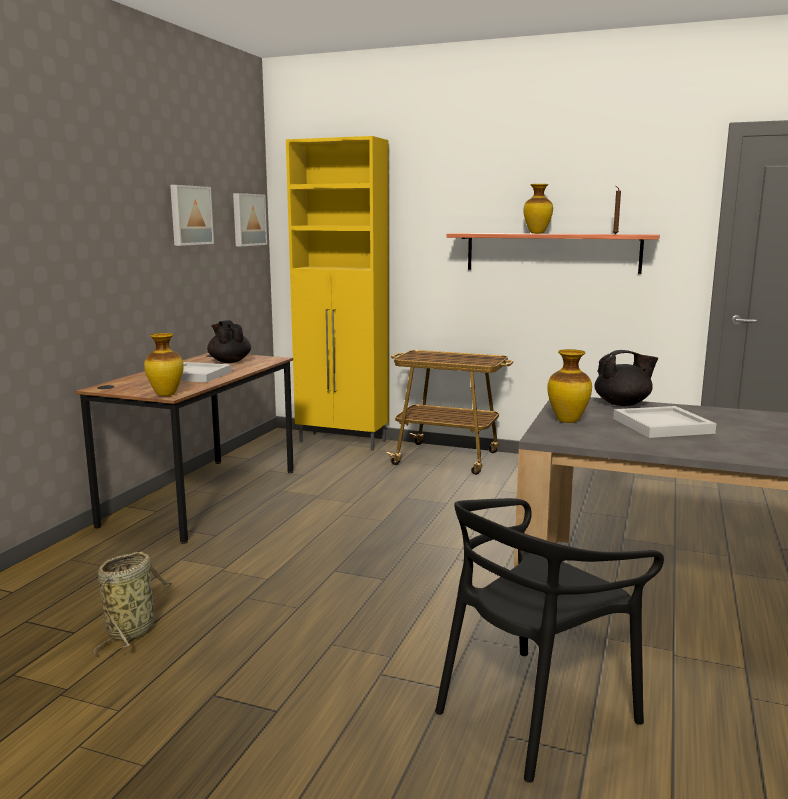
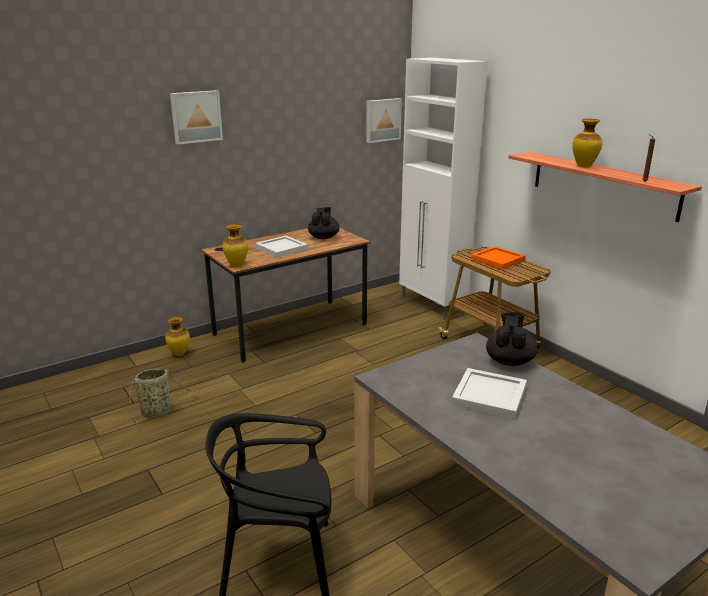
camera: 35 degrees right, 10 degrees up
picture [170,185,214,246] -> picture moved to [170,90,223,144]
yellow cabinet [286,136,389,451] -> white cabinet [399,58,488,320]
vase [547,349,592,423] -> vase moved to [165,316,190,356]
black teapot [595,350,658,406] -> black teapot turned 105 degrees counterclockwise [486,312,538,366]
none -> orange tray [471,246,526,270]

